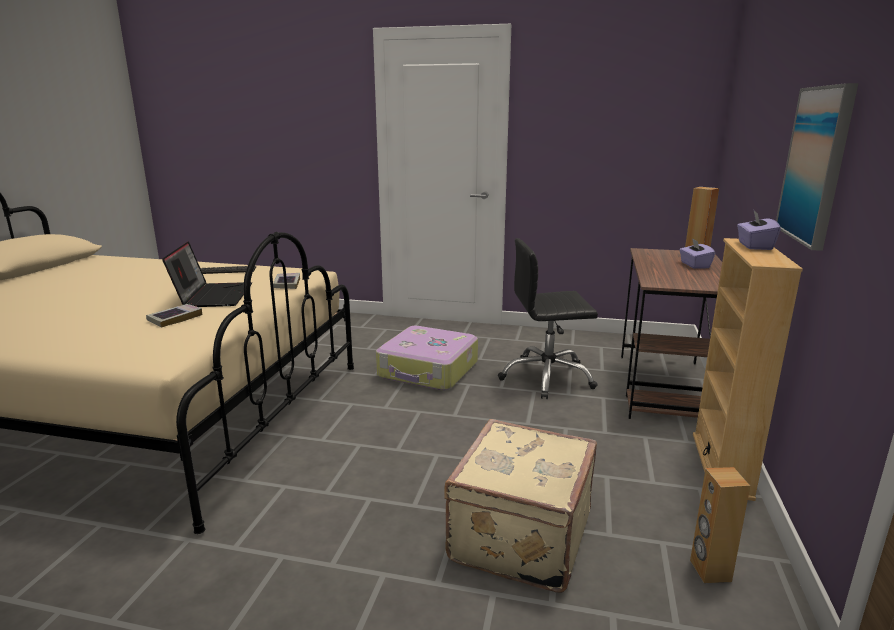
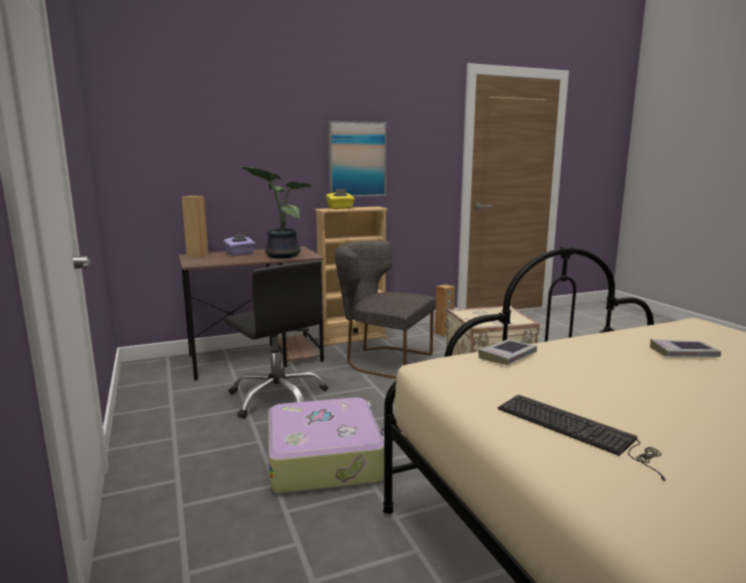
camera: 125 degrees left, 5 degrees down
laptop [162,241,252,307] -> none
purple tissue box [737,211,781,250] -> yellow tissue box [326,189,355,209]
none -> potted plant [240,166,313,259]
none -> grey chair [335,241,436,379]

